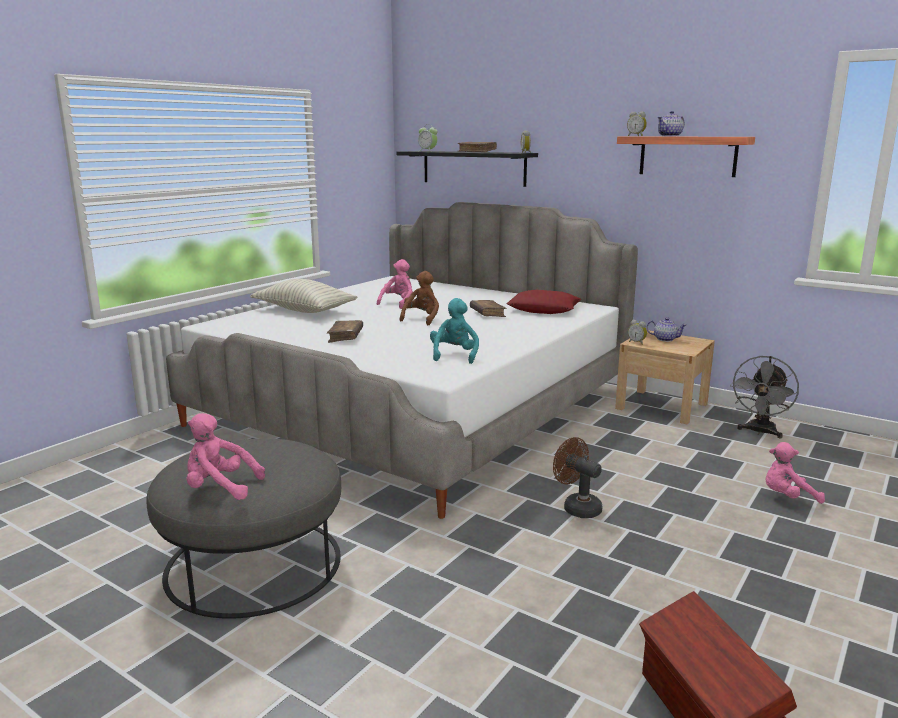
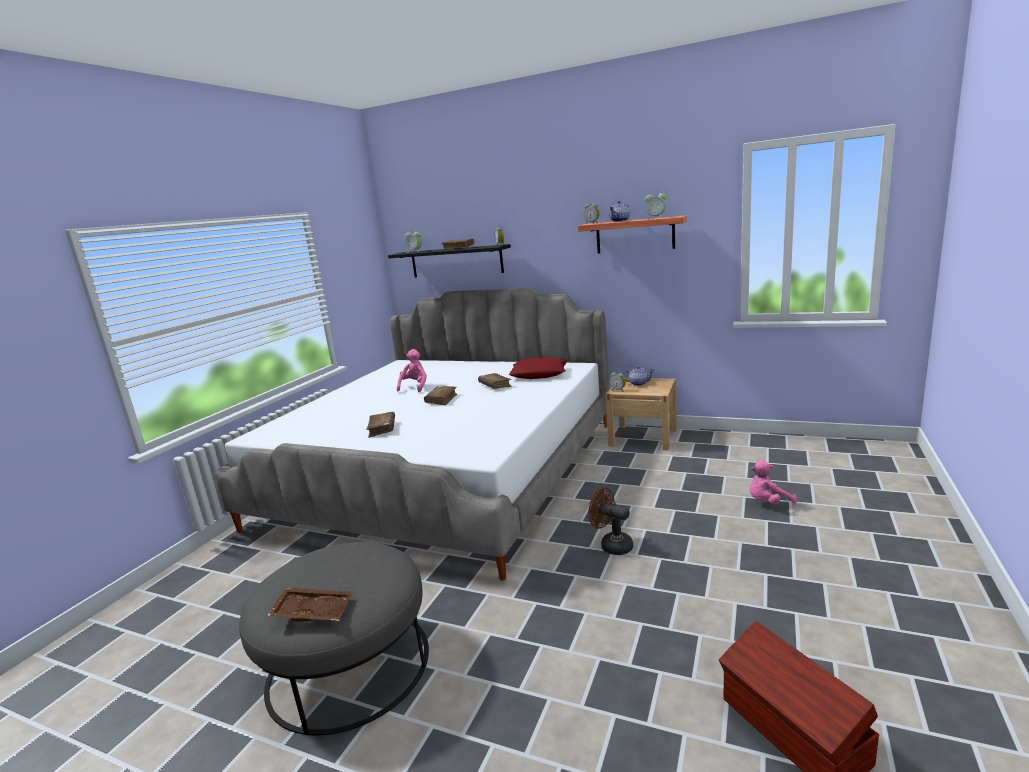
camera: 10 degrees left, 0 degrees up
pink plush toy [187,413,265,500] -> brown tray [267,588,353,622]
pillow [250,279,357,313] -> none
brown plush toy [400,271,439,326] -> brown book [424,386,457,405]
turquoise plush toy [430,298,479,364] -> none
grey fan [730,356,799,438] -> none
none -> alarm clock [645,190,667,219]

